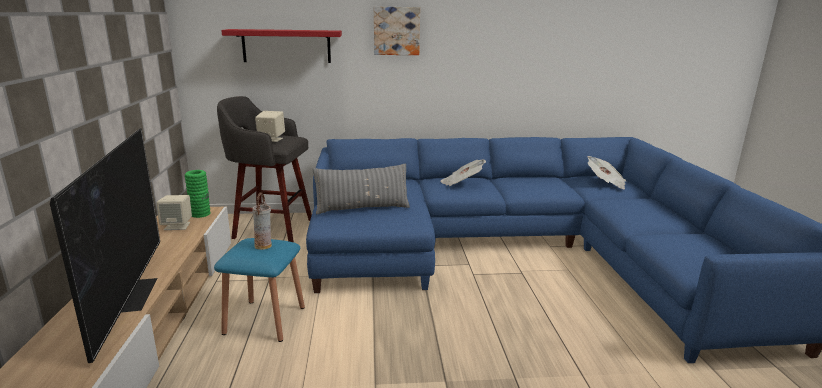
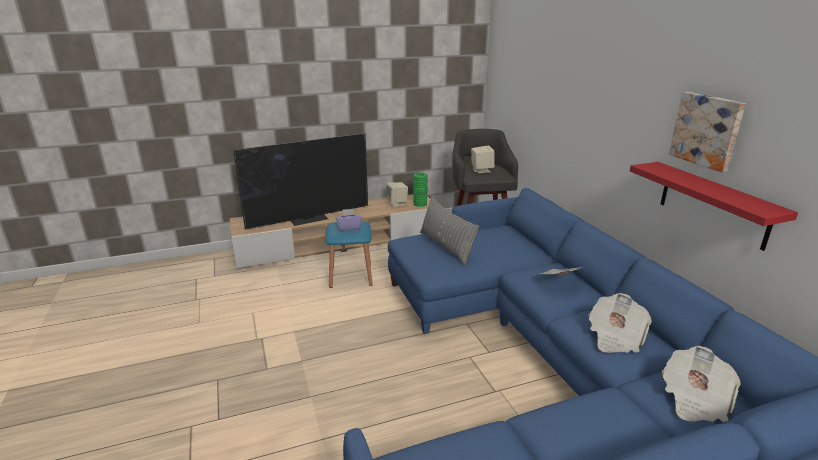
camera: 75 degrees right, 5 degrees up
red shelf [221,29,342,63] -> red shelf moved to [630,162,798,251]
vase [252,192,272,250] -> purple tissue box [336,209,362,231]
picture [374,7,420,55] -> picture moved to [669,92,746,172]
none -> newspaper [588,293,652,353]

